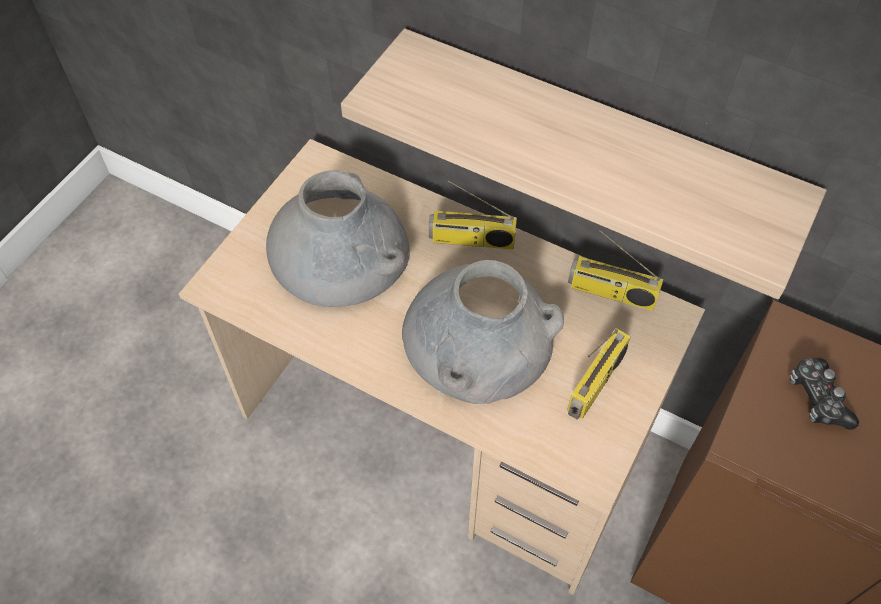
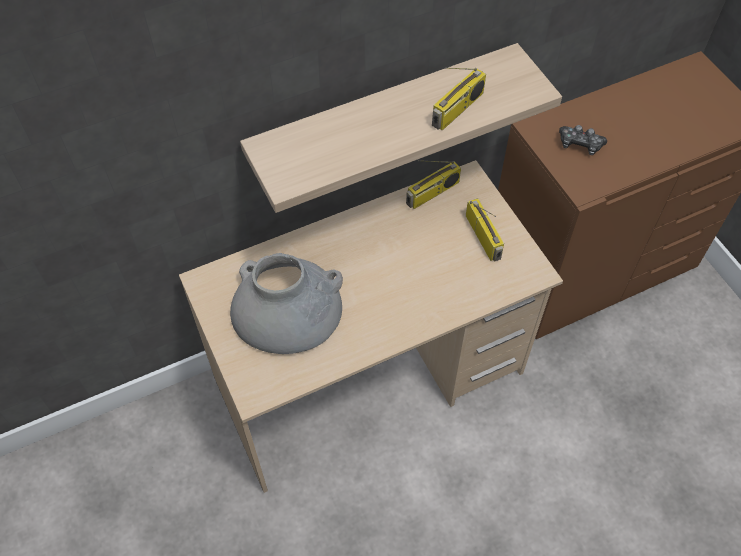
camera: 55 degrees left, 0 degrees up
grey vase [402,260,564,404] -> none
radio [429,180,517,250] -> radio moved to [432,67,486,130]

